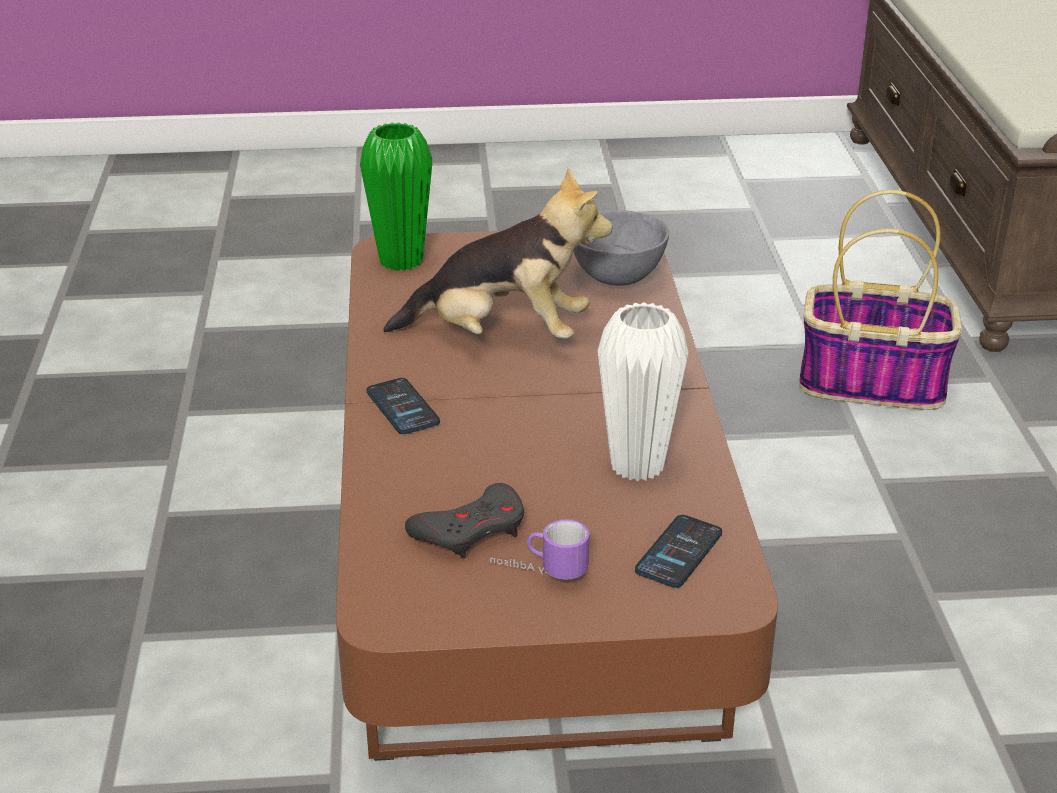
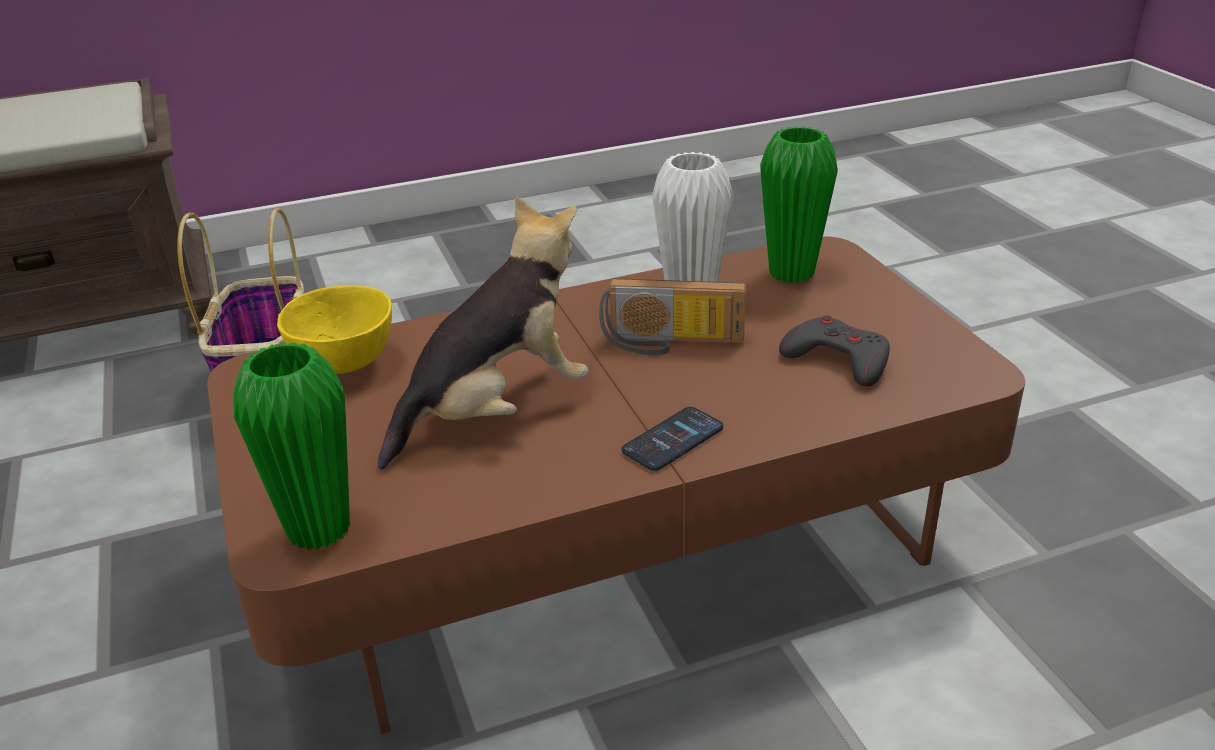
camera: 105 degrees left, 0 degrees up
plush toy [383,167,612,339] -> plush toy turned 60 degrees clockwise [378,196,589,470]
mug [490,519,589,580] -> none
grey bowl [573,210,669,286] -> yellow bowl [277,285,392,374]
phone [635,515,722,588] -> green vase [760,126,838,283]
none -> radio [599,278,746,355]

